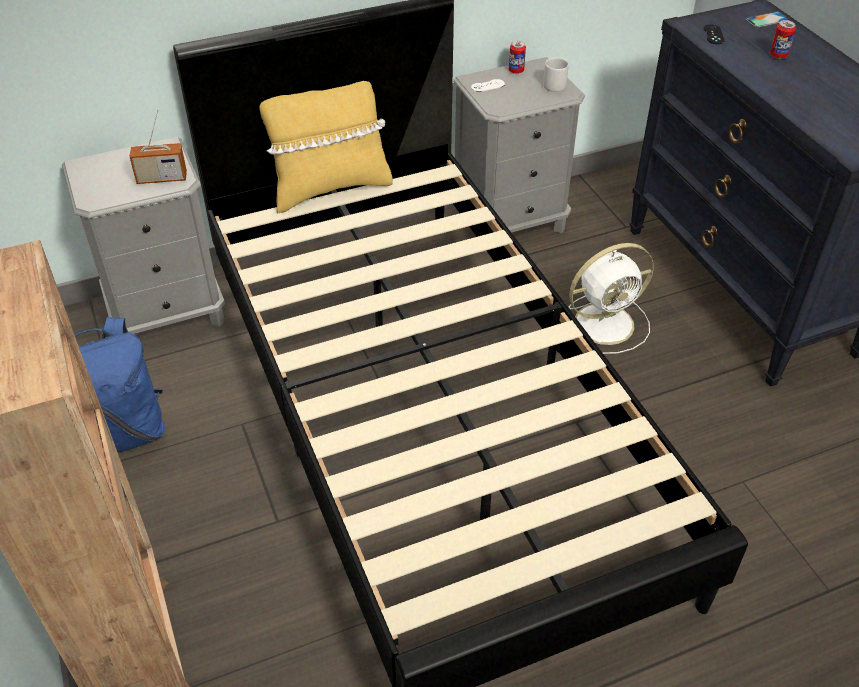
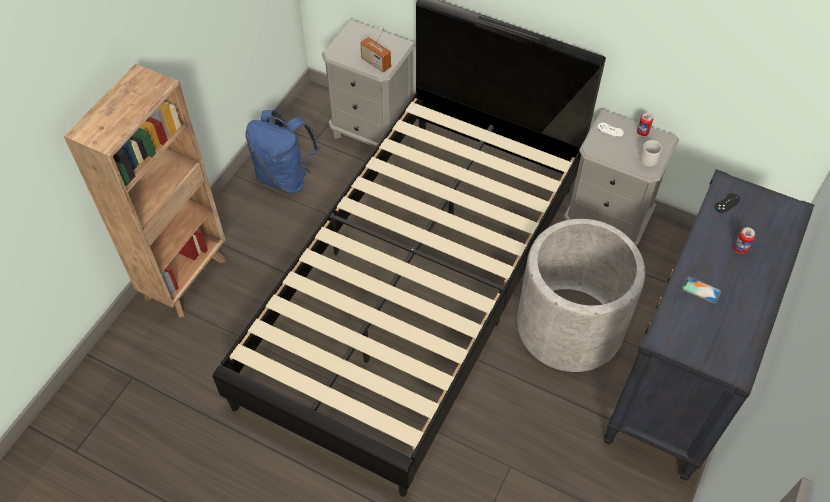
camera: 50 degrees right, 10 degrees up
yellow pillow [260,81,393,214] -> none
white fan [569,243,654,354] -> grey planter [517,219,645,372]
phone [745,12,789,28] -> phone moved to [682,276,721,303]

